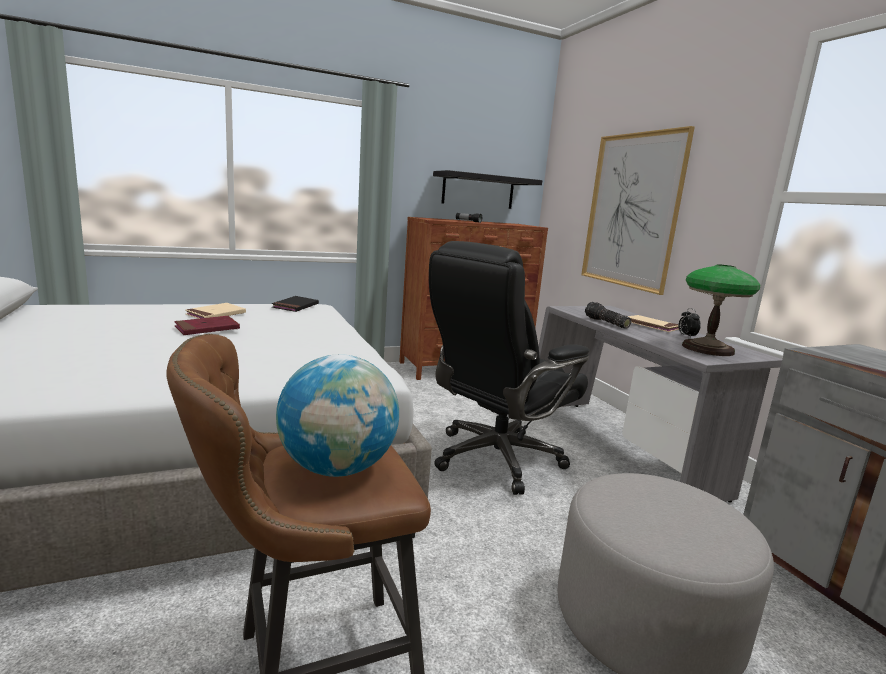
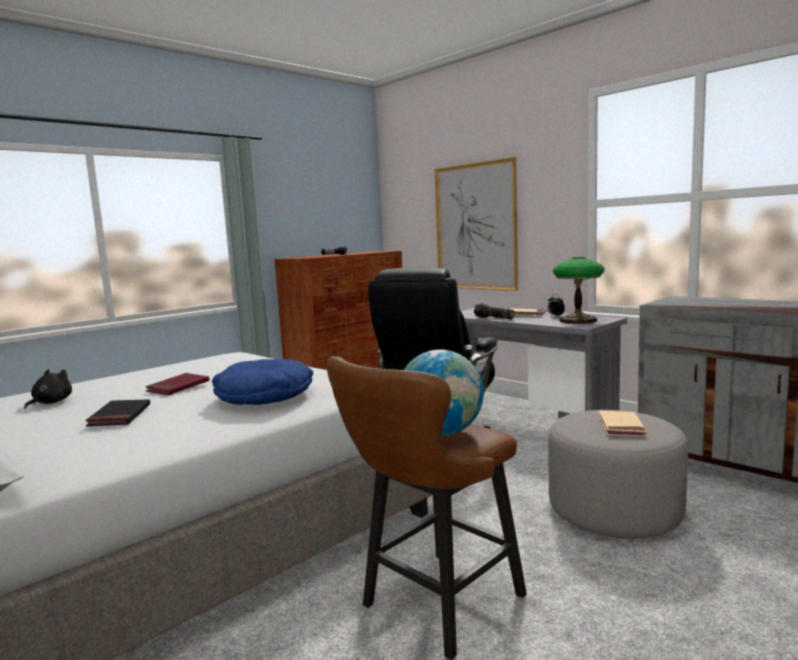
camera: 20 degrees left, 5 degrees down
beige book [186,303,246,319] -> beige book moved to [599,410,647,437]
black book [272,296,319,312] -> black book moved to [85,399,150,426]
black shelf [433,170,542,209] -> none
none -> black plush toy [24,369,72,409]
none -> blue pillow [212,359,313,405]

